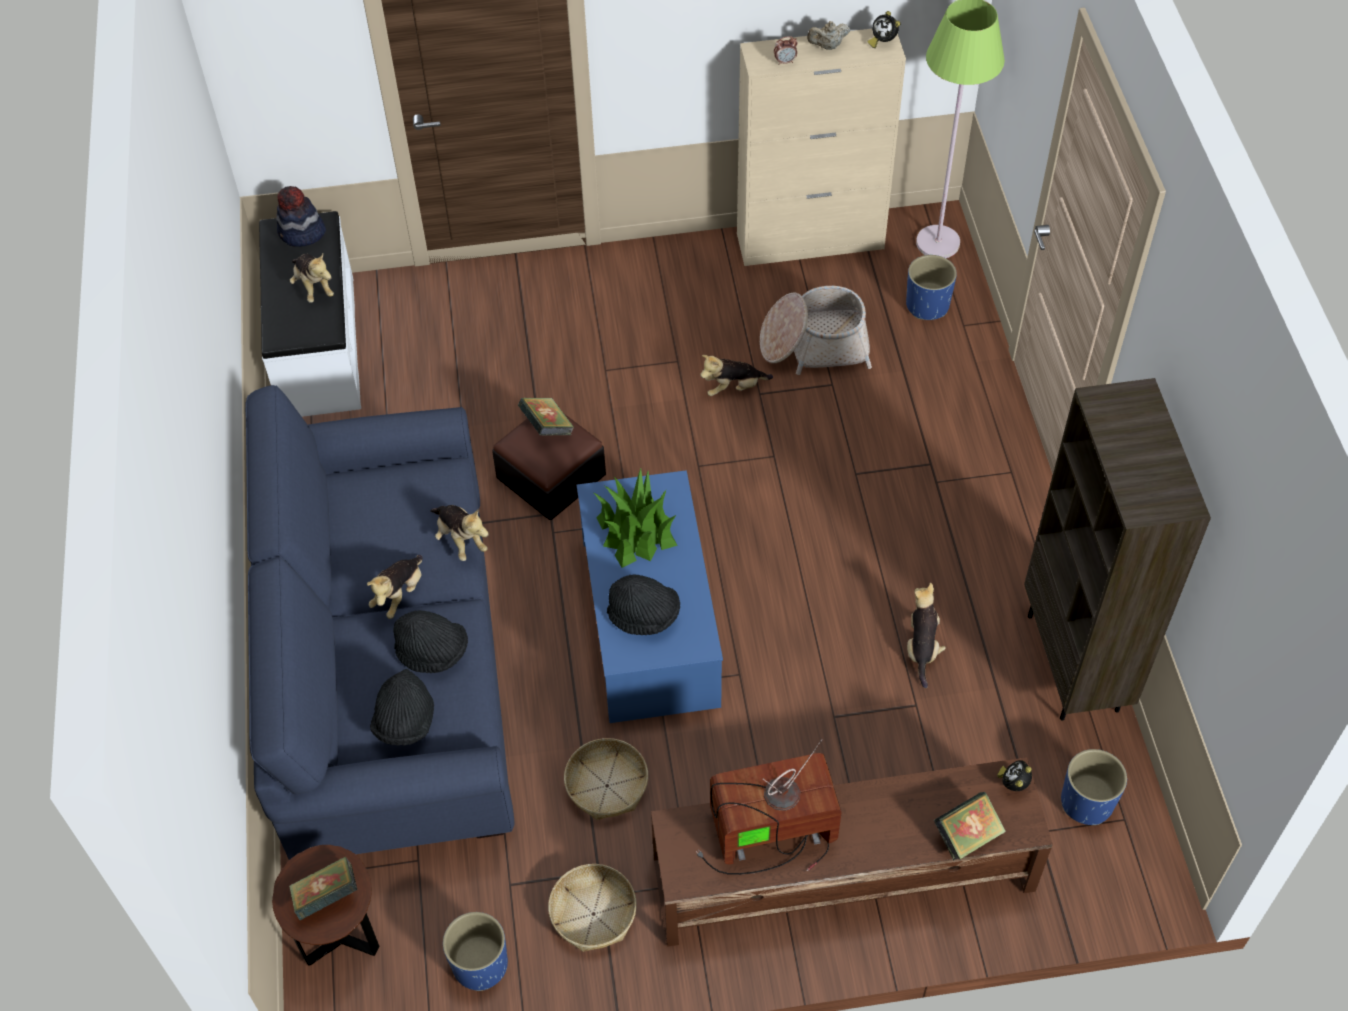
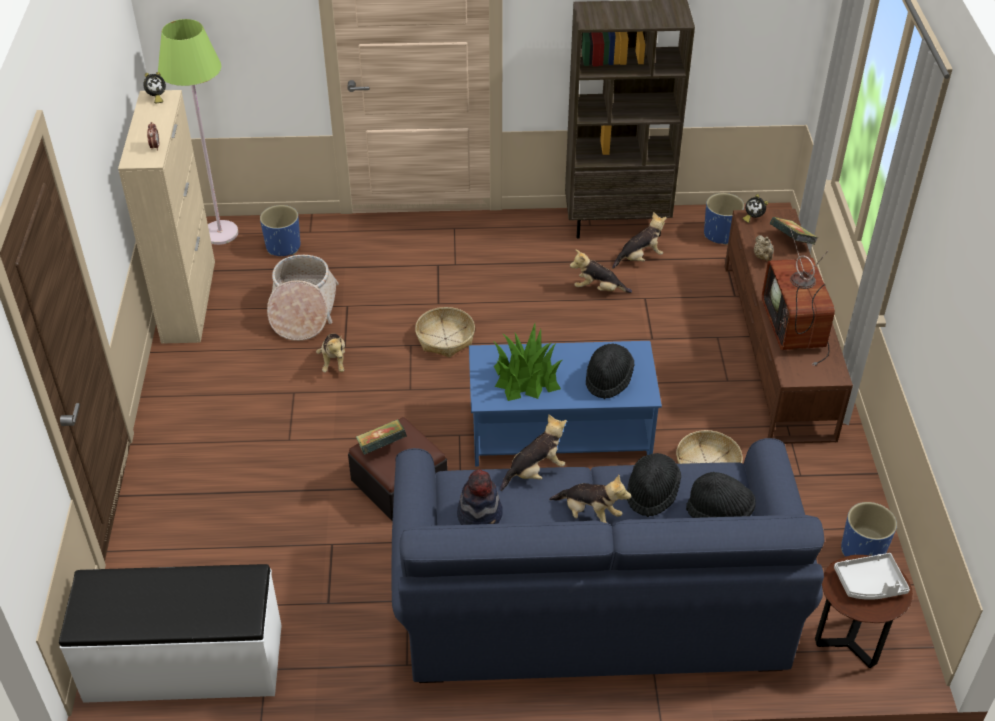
camera: 85 degrees left, 10 degrees down
hat [276,186,326,247] -> hat moved to [457,469,503,525]
book [289,856,357,921] -> grey tray [834,553,910,600]
plush toy [290,254,334,303] -> plush toy moved to [612,212,667,269]
basket [548,864,637,952] -> basket moved to [415,307,475,358]
beige teapot [807,21,850,50] -> beige teapot moved to [754,235,774,261]

